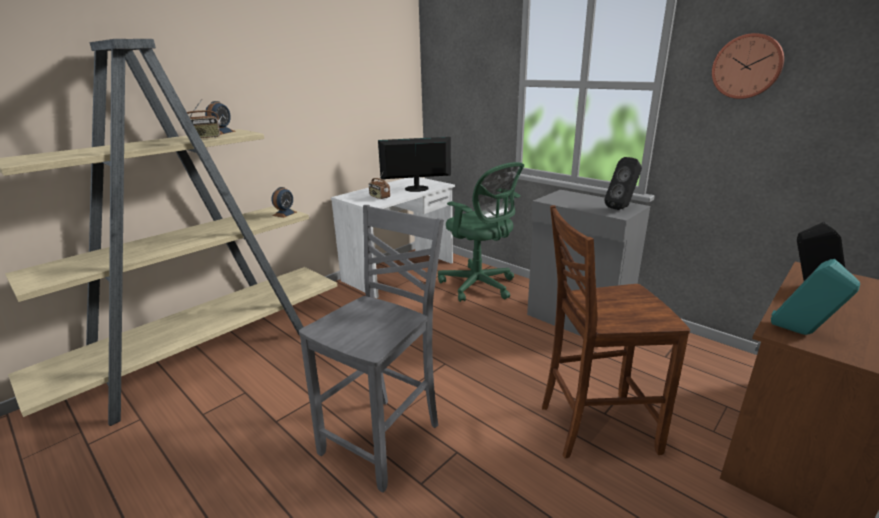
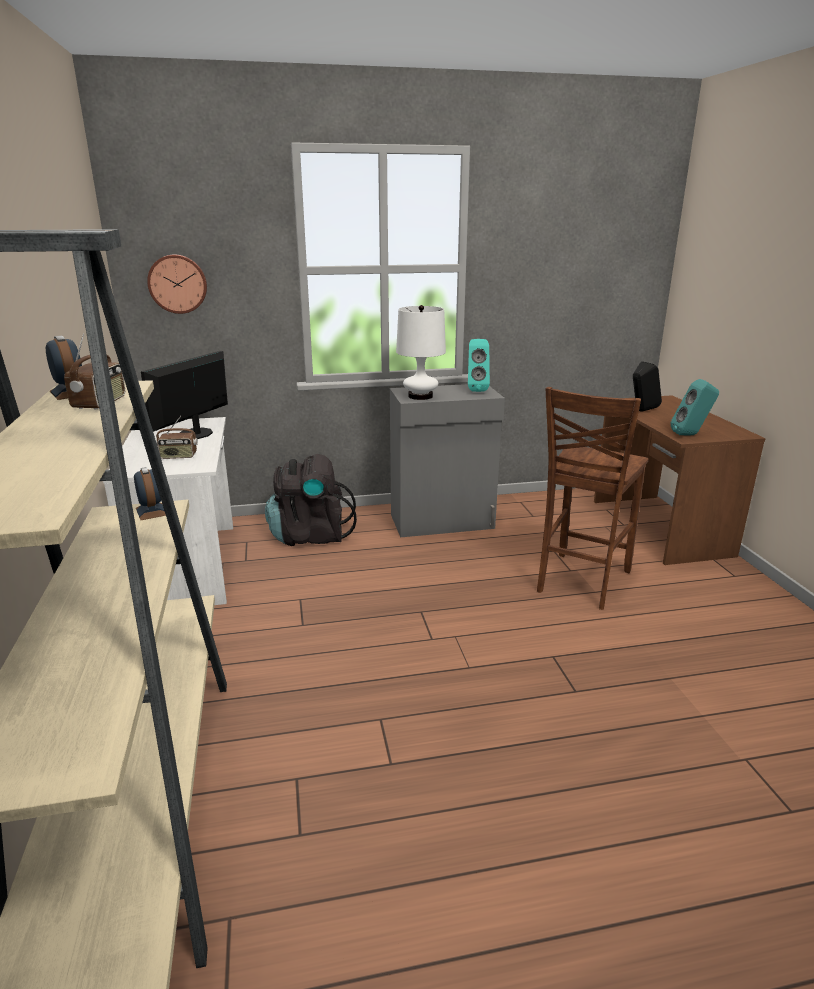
camera: 55 degrees left, 0 degrees up
grey chair [299,205,444,493] -> none
green office chair [438,162,524,302] -> black backpack [265,454,357,546]
black speaker [604,157,642,210] -> turquoise speaker [468,339,490,392]
wall clock [712,33,784,99] -> wall clock moved to [147,255,207,314]
none -> white table lamp [396,305,446,400]

